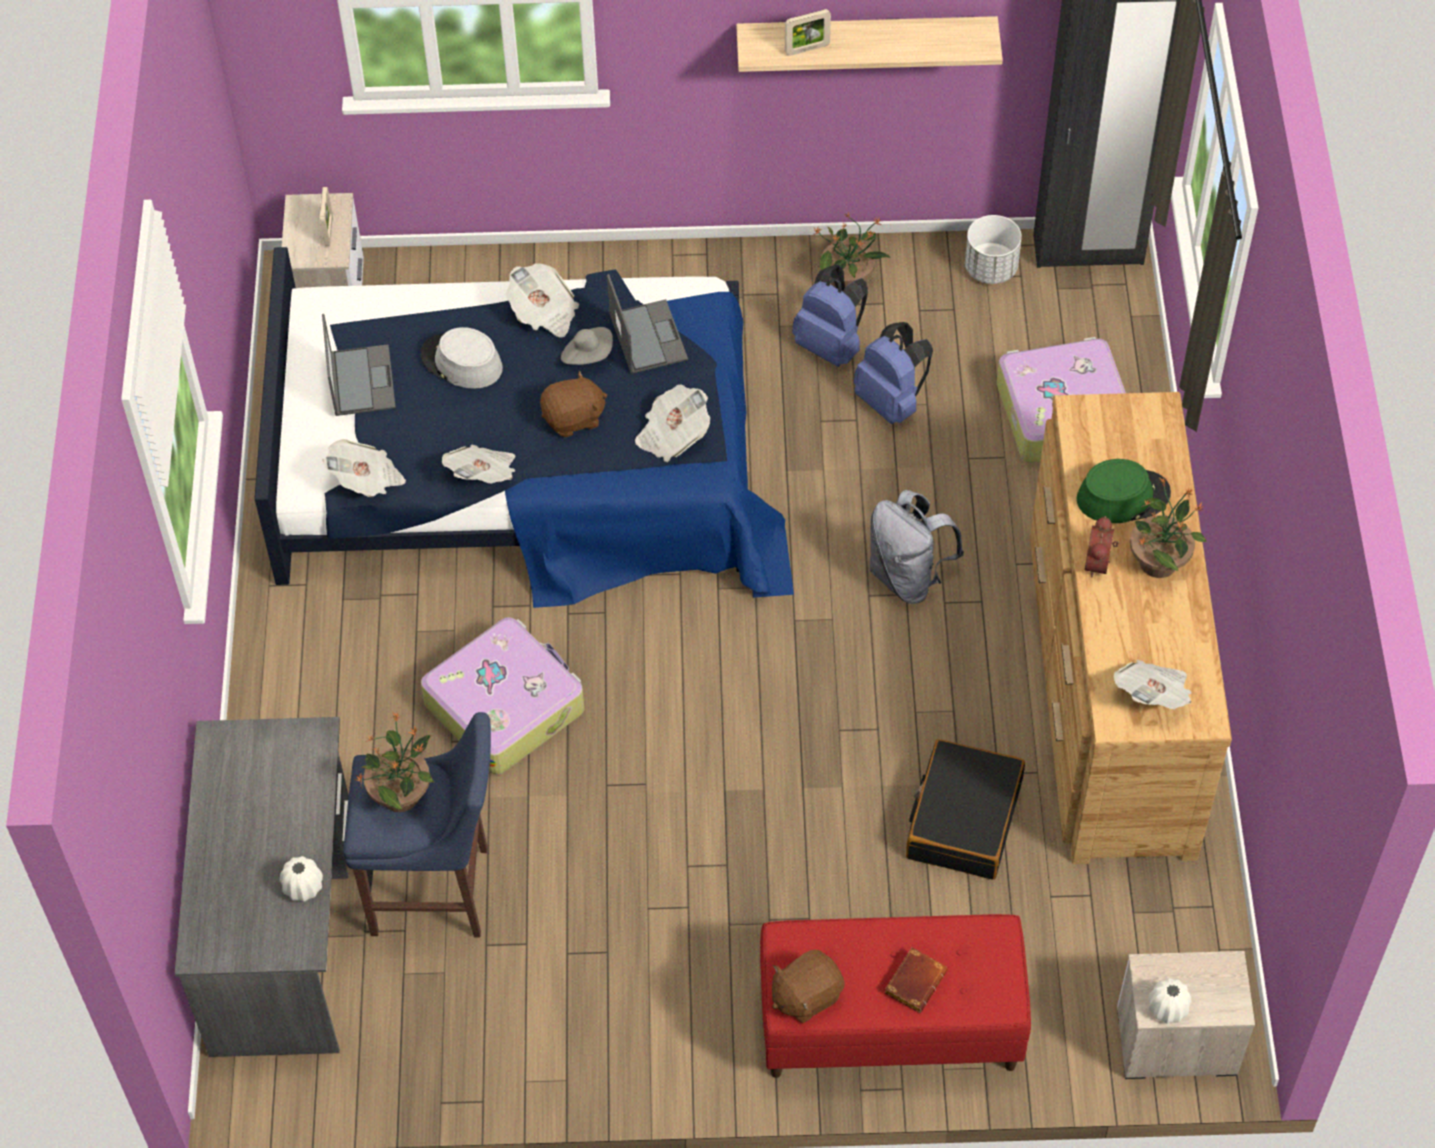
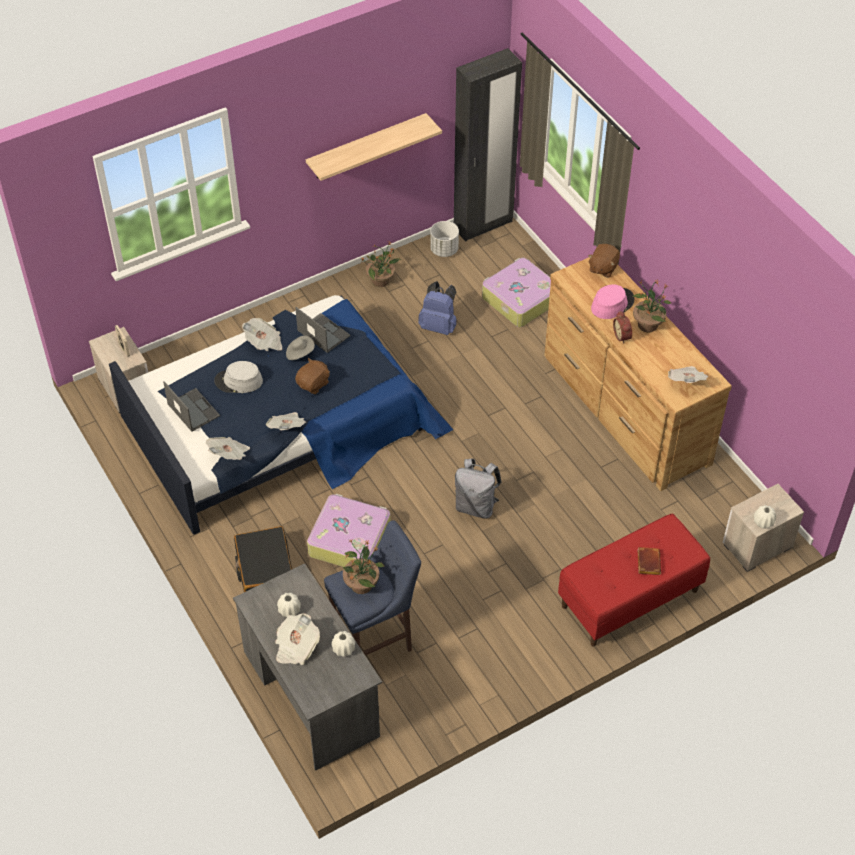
camera: 30 degrees left, 5 degrees down
newspaper [635,384,710,462] -> newspaper moved to [275,613,320,665]
brown plush toy [772,950,844,1023] -> brown plush toy moved to [588,244,620,278]
picture frame [785,9,831,56] -> none
blue backpack [792,265,868,367] -> none
grey backpack [870,490,964,604] -> grey backpack moved to [455,458,502,519]
black suitcase [906,739,1025,879] -> black suitcase moved to [234,526,292,592]
green hat [1077,459,1171,523] -> pink hat [591,284,634,319]
none -> white vase [277,593,301,617]

